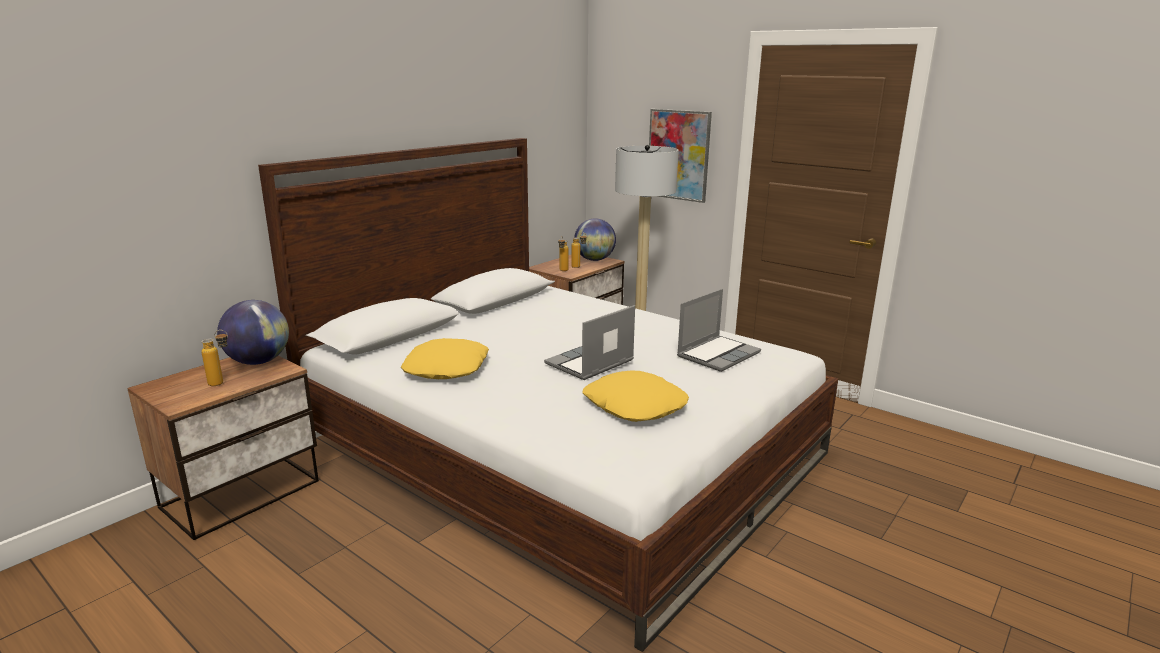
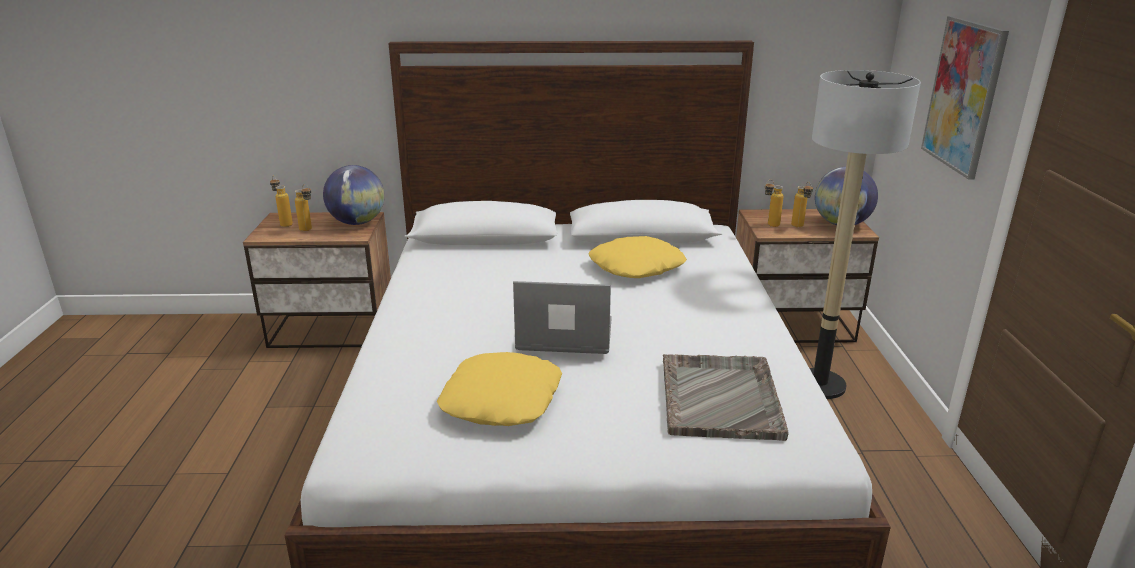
camera: 50 degrees right, 5 degrees up
yellow pillow [401,338,489,379] -> yellow pillow moved to [589,236,687,278]
laptop [677,289,761,372] -> grey tray [663,354,789,441]
none -> bottle [270,176,293,227]

